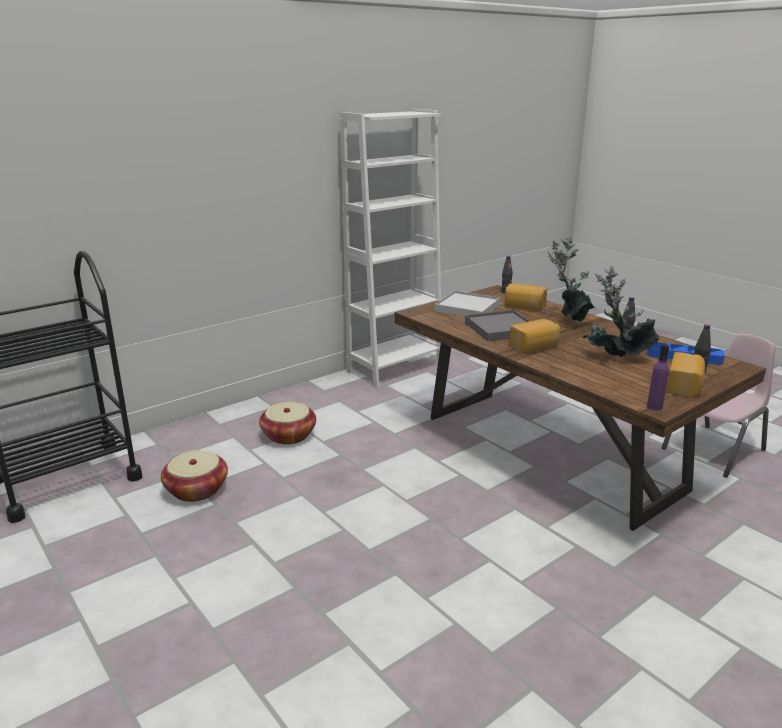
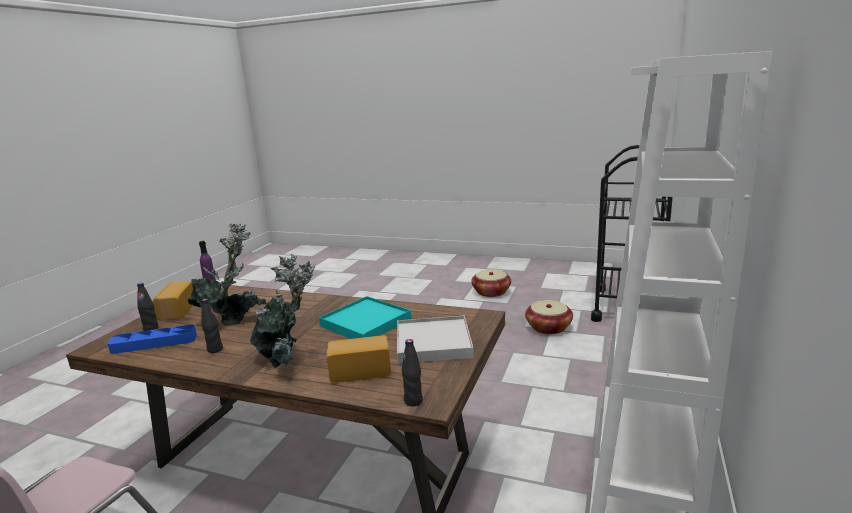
camera: 150 degrees right, 5 degrees down
basket [259,402,316,445] -> basket moved to [471,269,511,297]
grey tray [465,310,530,342] -> turquoise tray [319,296,411,339]
bread [509,319,560,353] -> none

